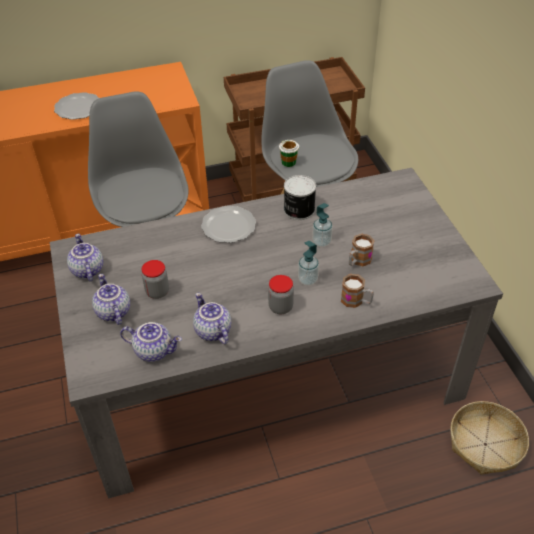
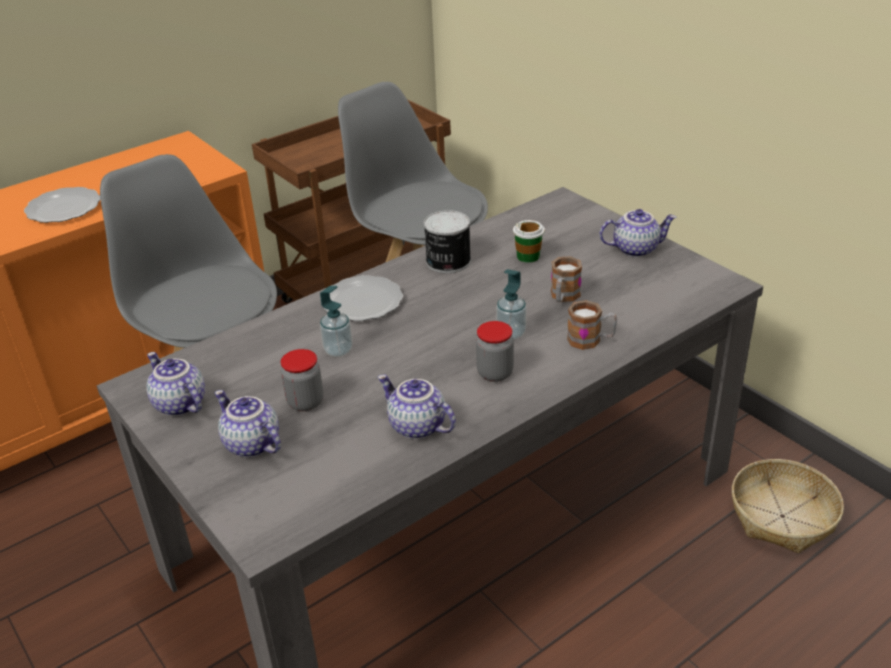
camera: 20 degrees left, 10 degrees down
teapot [120,322,182,362] -> teapot moved to [599,209,676,257]
cup [279,140,299,167] -> cup moved to [513,220,545,263]
soap dispenser [312,203,333,247] -> soap dispenser moved to [320,286,353,357]

